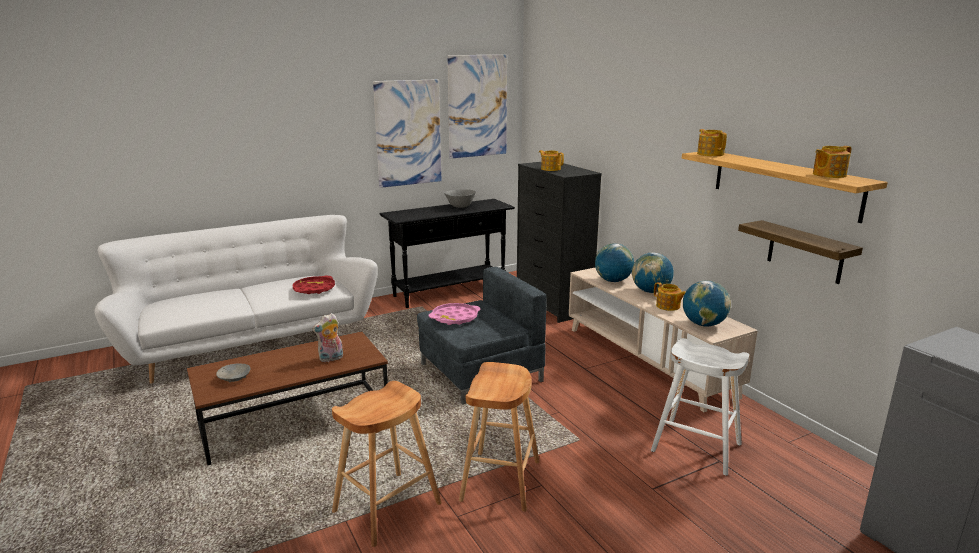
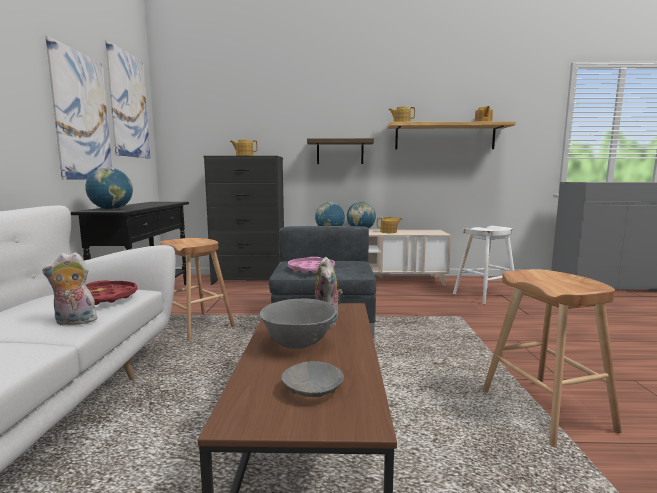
camera: 60 degrees left, 10 degrees down
grey bowl [444,189,476,208] -> grey bowl moved to [260,299,336,349]
brown stool [459,362,539,512] -> brown stool moved to [160,238,235,341]
globe [683,280,731,327] -> globe moved to [85,167,133,210]
shelf [738,220,863,284] -> shelf moved to [307,138,374,164]
none -> plush toy [42,252,97,326]

